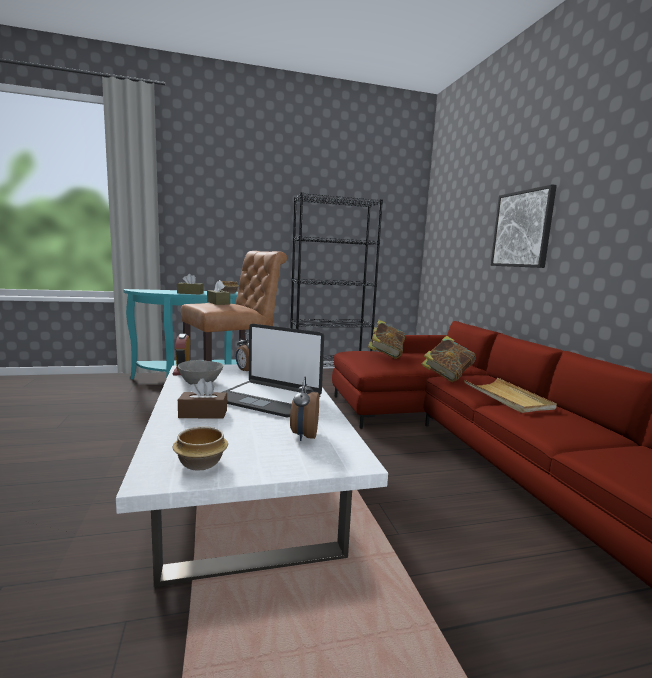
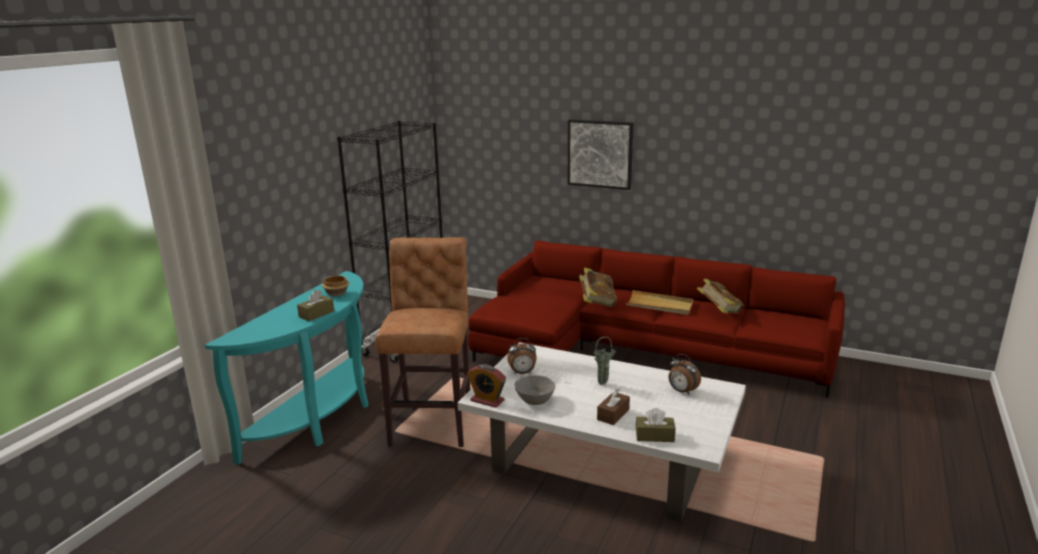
camera: 50 degrees left, 10 degrees up
bowl [173,427,228,471] -> none
brown tissue box [207,280,230,305] -> brown tissue box moved to [636,408,676,442]
laptop [223,324,324,418] -> green vase [594,337,616,385]
book [368,320,405,359] -> book moved to [697,279,744,314]

